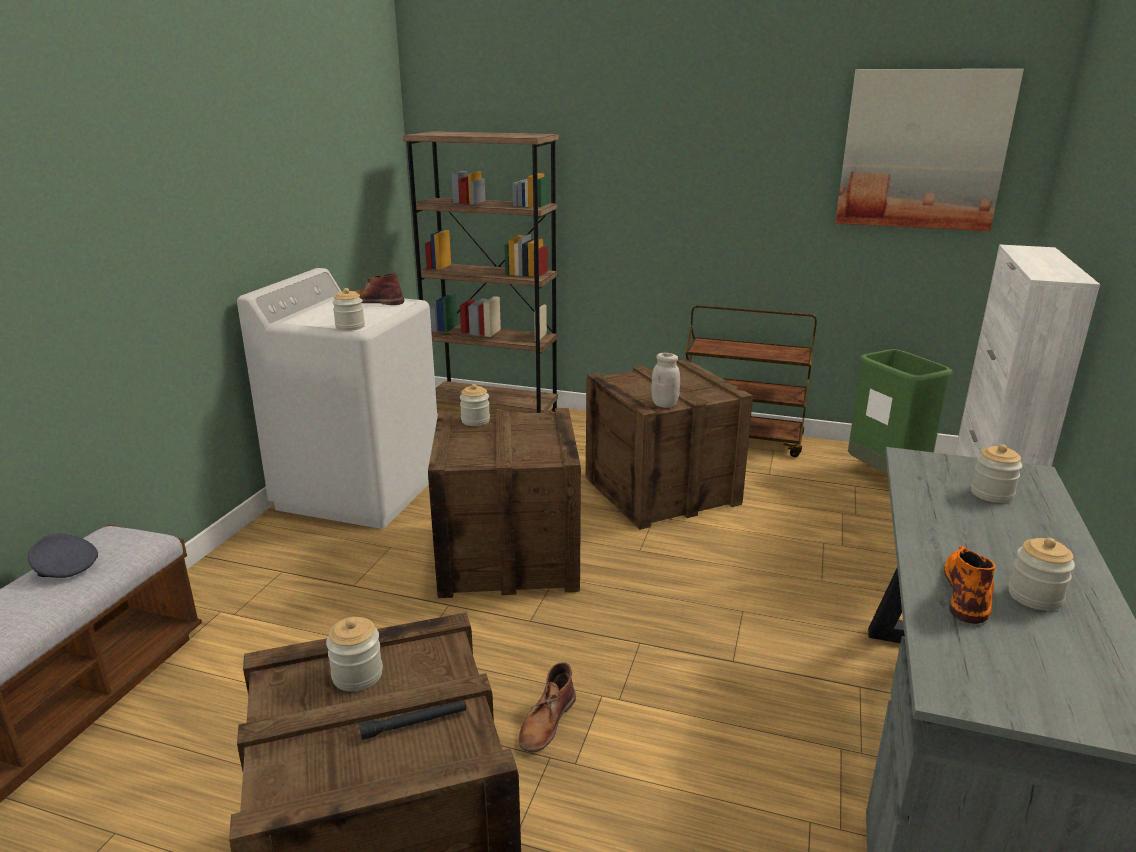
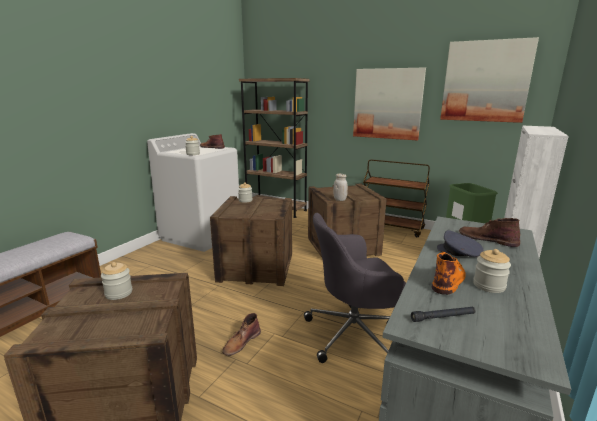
camera: 10 degrees right, 5 degrees down
grey cap [28,533,98,578] -> grey cap moved to [437,230,483,257]
black flashlight [359,700,466,740] -> black flashlight moved to [411,306,476,322]
jar [971,444,1022,503] -> brown boot [459,218,520,247]
none -> grey office chair [304,213,406,363]
none -> picture [353,67,426,140]

